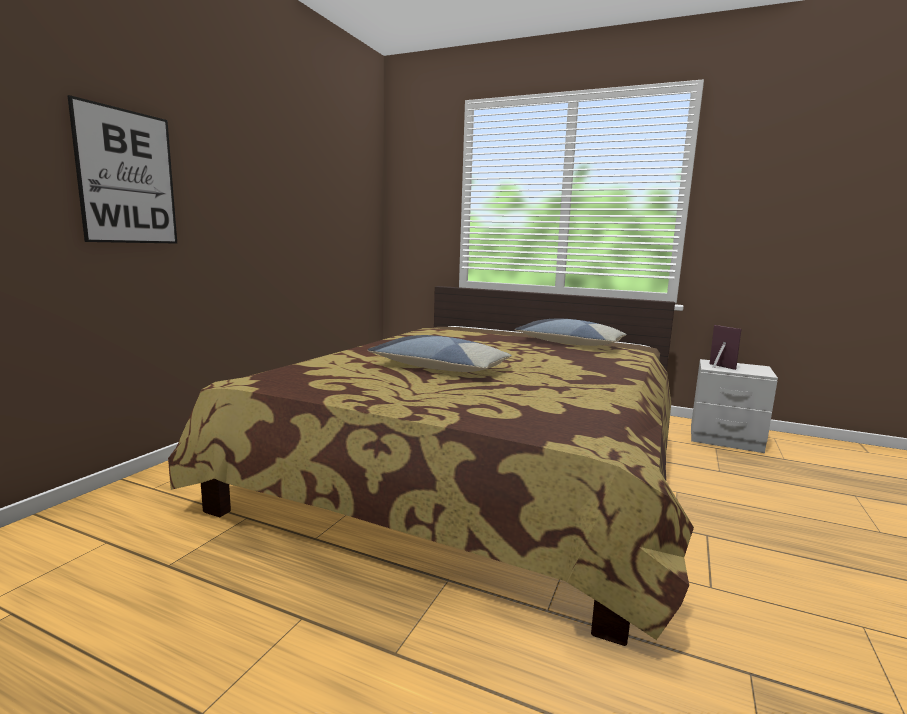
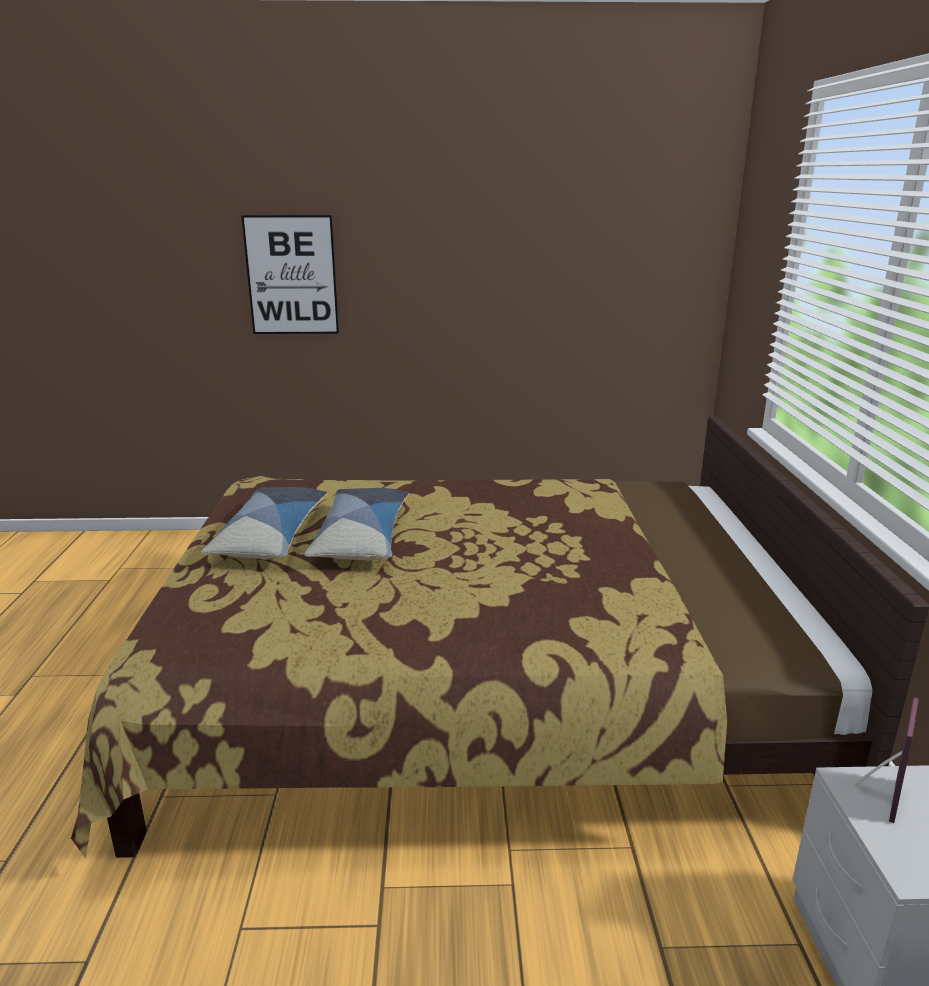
camera: 65 degrees right, 10 degrees up
pillow [515,319,627,346] -> pillow moved to [201,487,327,560]

